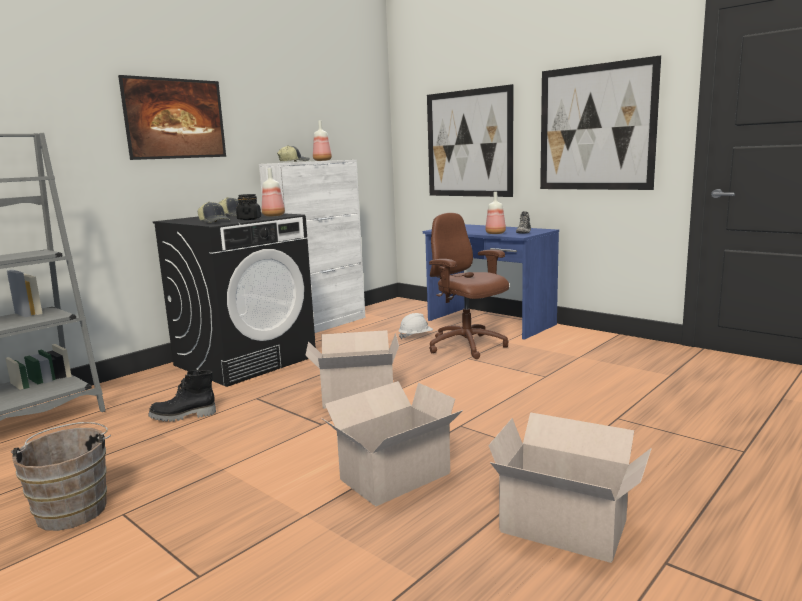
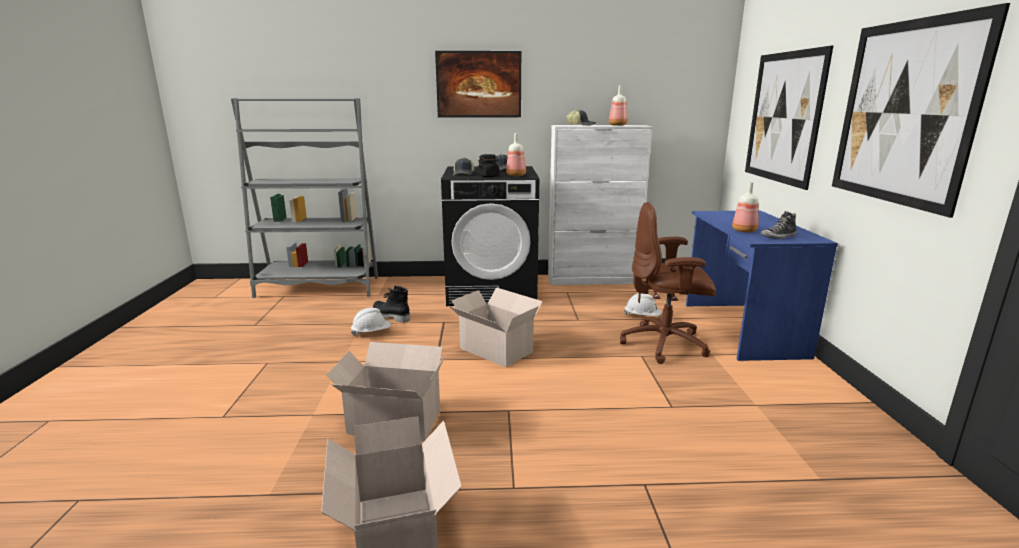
camera: 45 degrees right, 5 degrees up
brown bucket [11,422,111,531] -> none
brown office chair [429,213,509,359] -> brown office chair turned 90 degrees counterclockwise [620,202,716,364]
none -> white hard hat [351,308,391,336]

